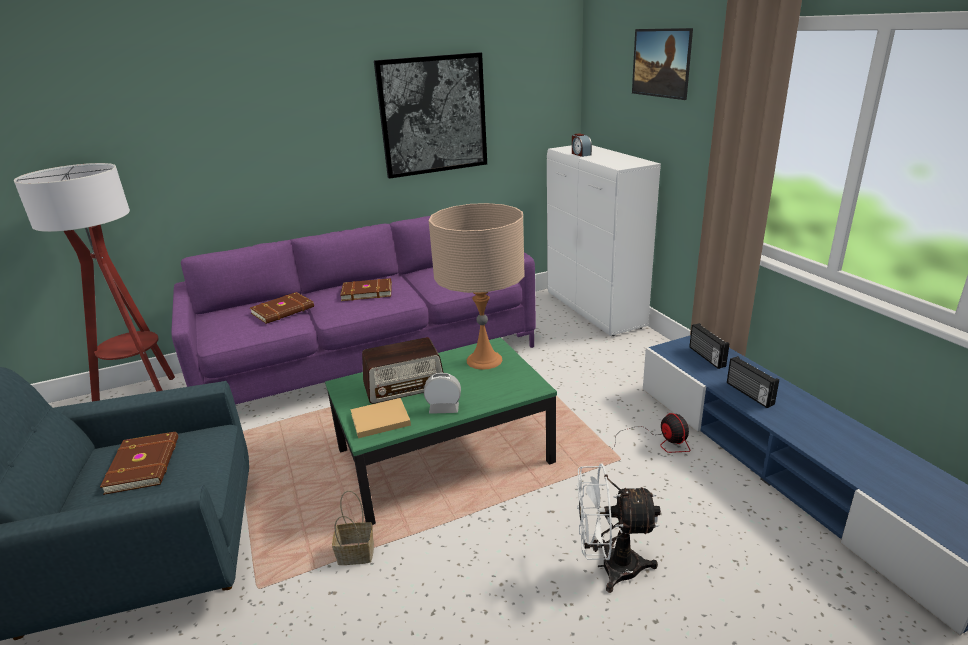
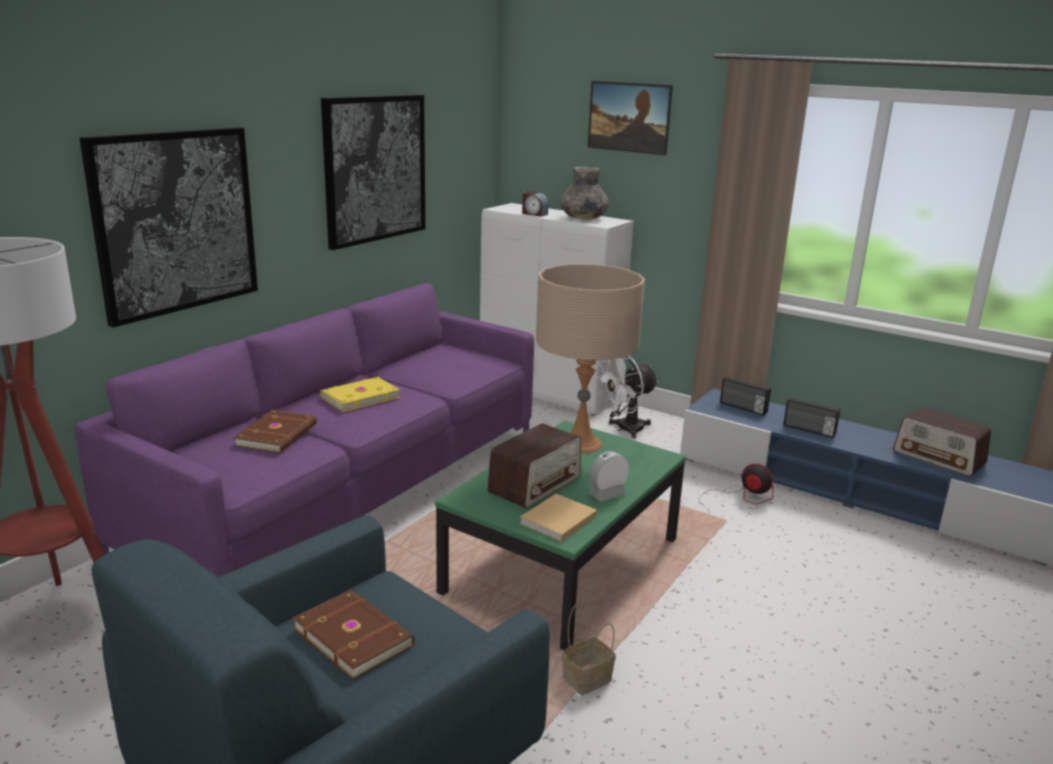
camera: 35 degrees left, 5 degrees down
brown book [340,278,392,301] -> yellow book [320,377,400,412]
white fan [577,463,661,593] -> white fan moved to [595,355,659,438]
none -> picture [80,127,258,328]
none -> grey vase [561,167,609,219]
none -> radio [893,407,991,476]

